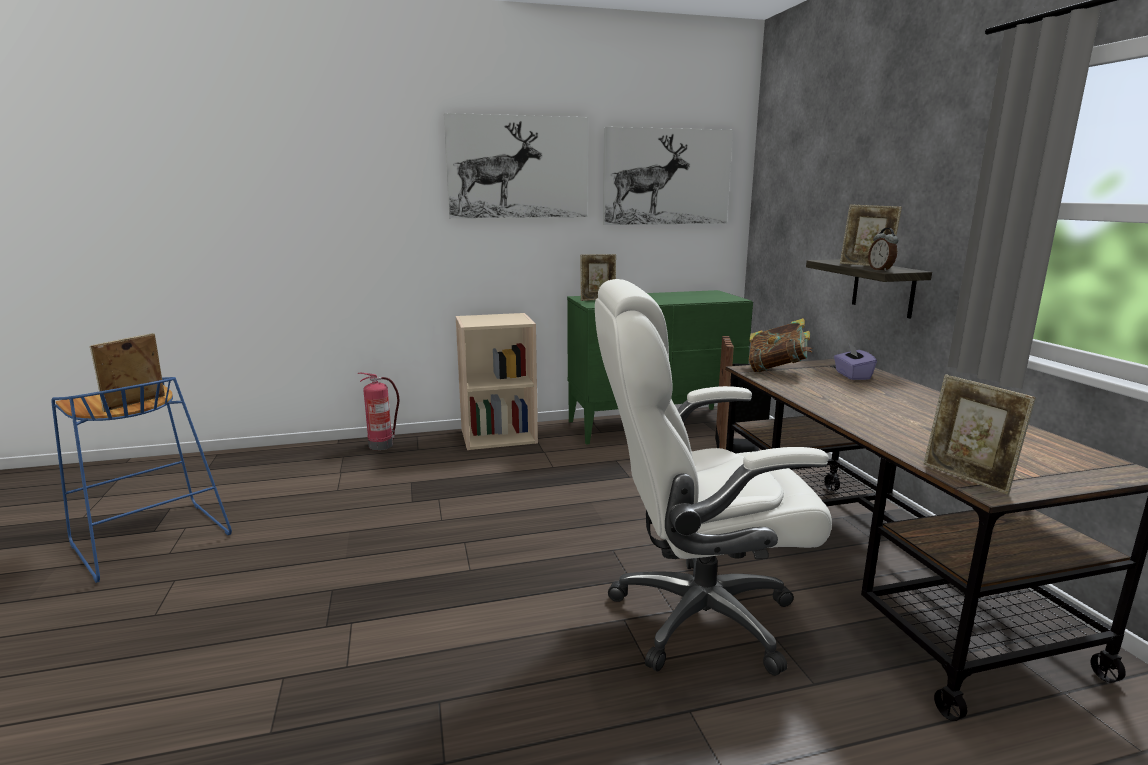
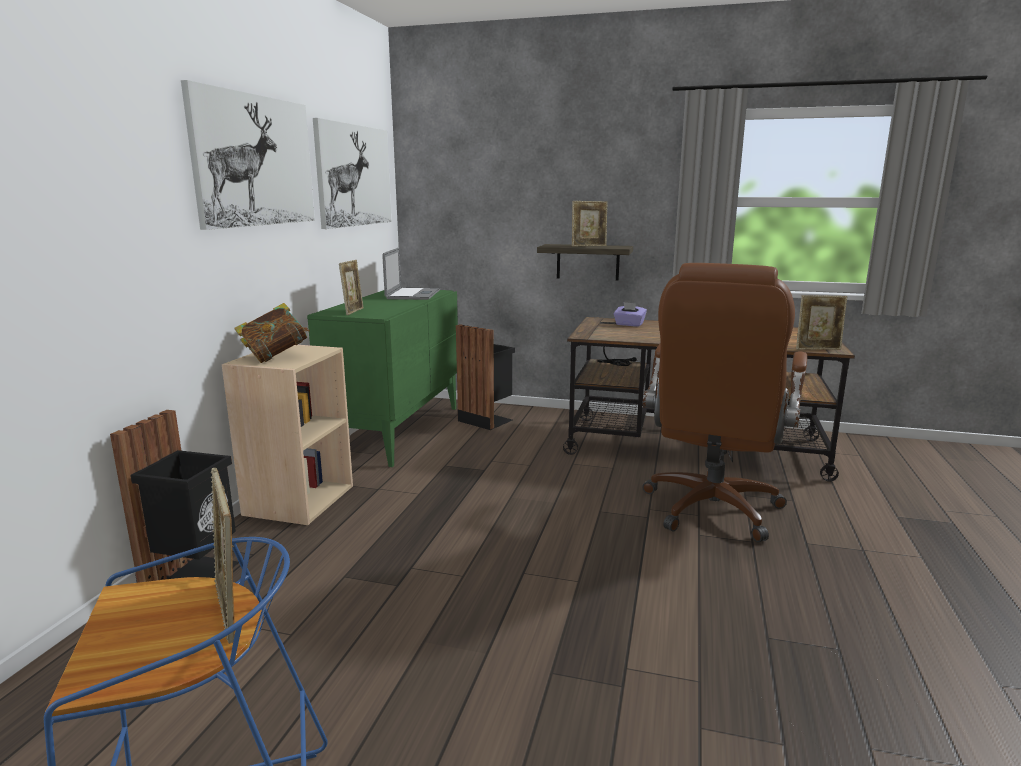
camera: 60 degrees left, 0 degrees up
fire extinguisher [358,373,399,450] -> black trash can [110,410,239,583]
white office chair [595,279,832,676] -> brown office chair [642,263,807,542]
book [749,318,812,372] -> book moved to [234,303,310,363]
alarm clock [868,228,898,272] -> none
none -> laptop [382,248,440,300]

